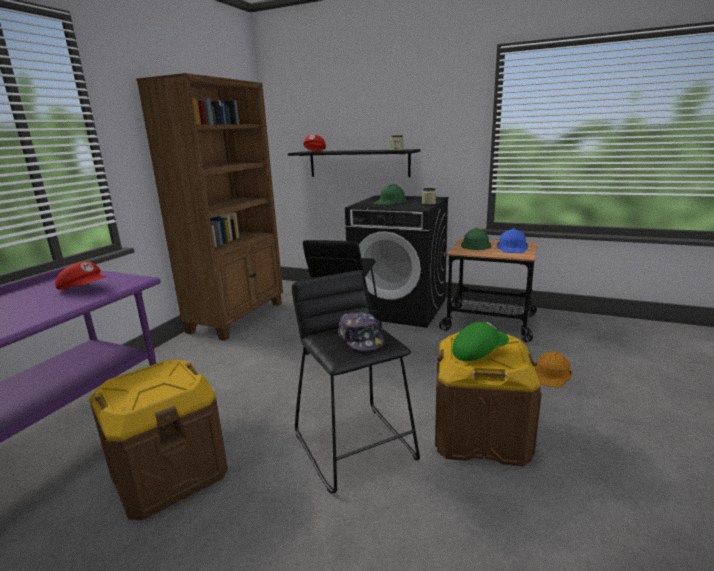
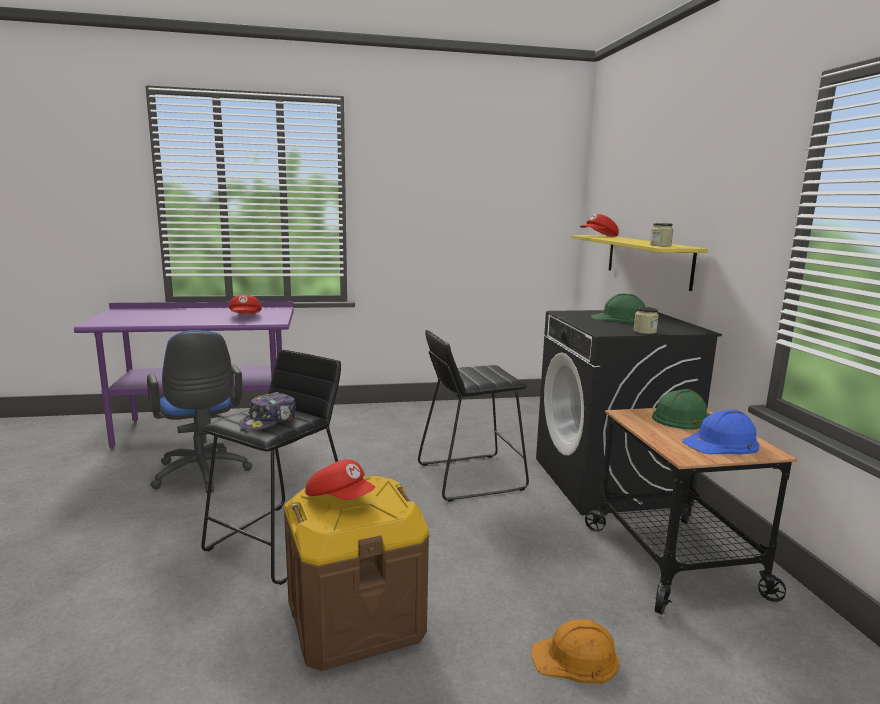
camera: 55 degrees right, 5 degrees down
brown storage box [89,360,228,520] -> blue office chair [147,330,252,493]
brown bookcase [136,73,283,340] -> none
black shelf [288,149,420,177] -> yellow shelf [571,235,708,291]
green cap [452,322,509,361] -> red cap [305,459,375,500]

